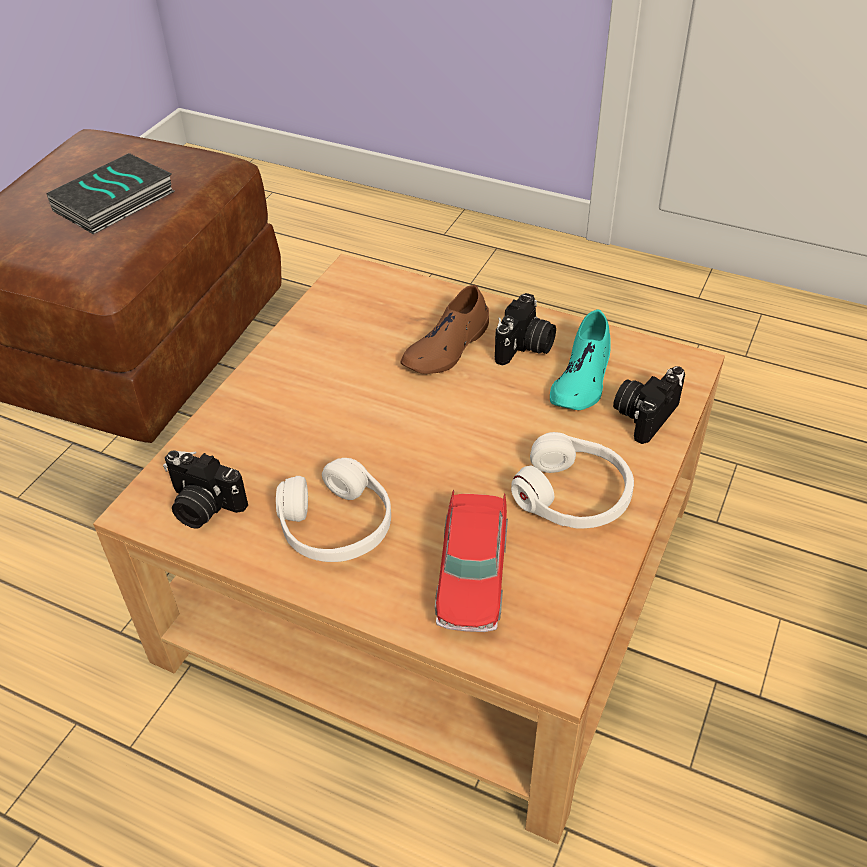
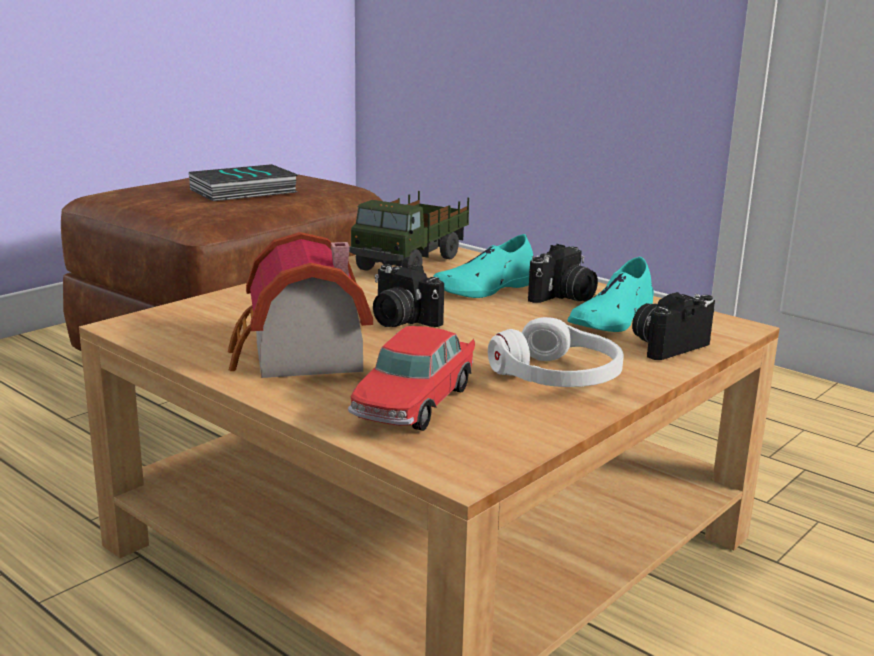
camera: 15 degrees right, 25 degrees down
camera [163,450,248,529] -> camera moved to [373,264,444,327]
white headphones [276,458,391,562] -> toy house [228,232,373,378]
brown shoe [400,285,489,374] -> turquoise shoe [433,234,534,298]
none -> toy truck [349,191,469,271]

